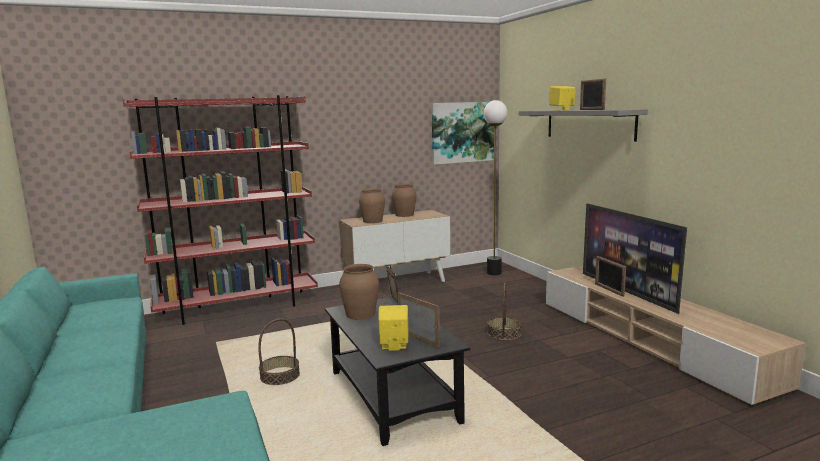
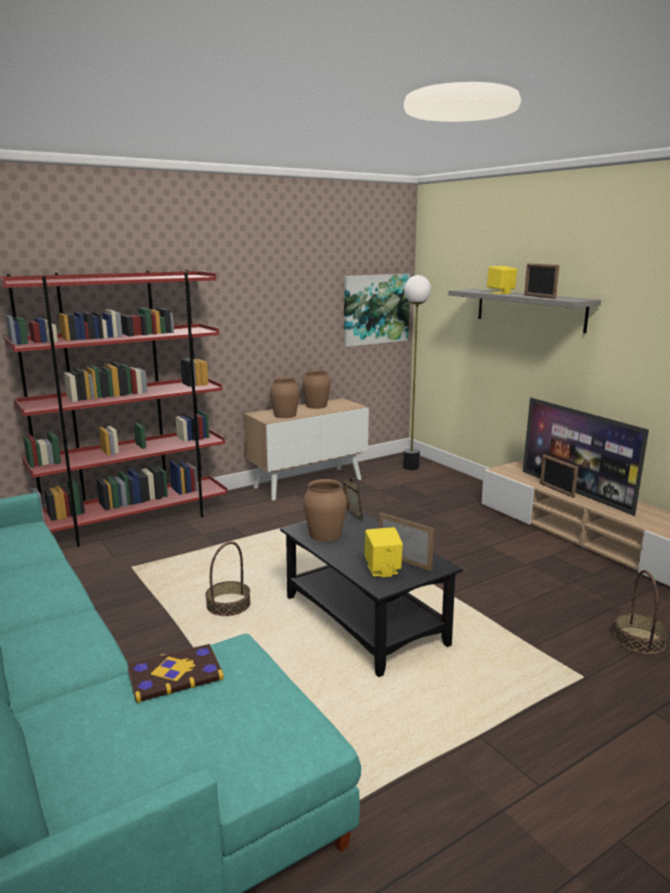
camera: 10 degrees left, 5 degrees up
basket [487,283,522,341] -> basket moved to [613,570,668,654]
none -> book [127,644,224,703]

